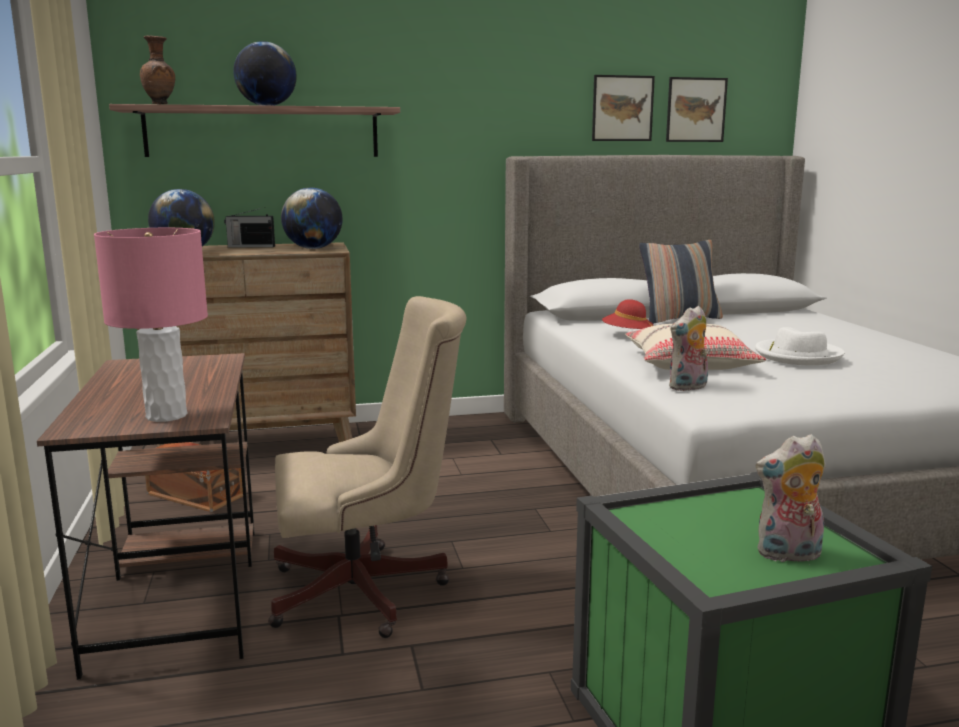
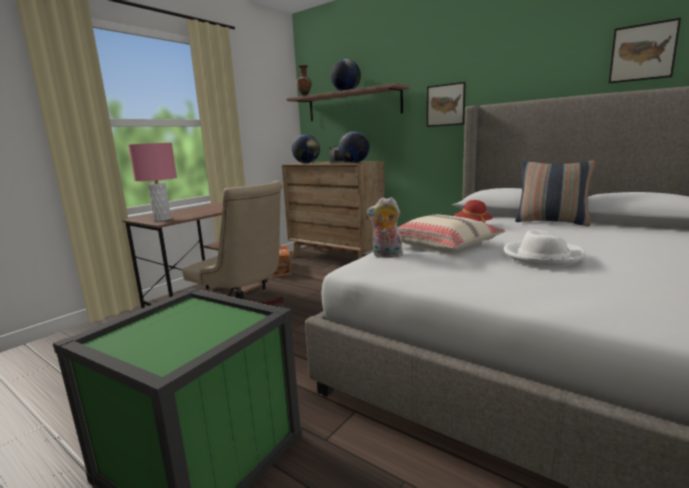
camera: 50 degrees right, 0 degrees up
picture [592,75,655,141] -> picture moved to [427,82,466,127]
plush toy [756,434,826,562] -> none

